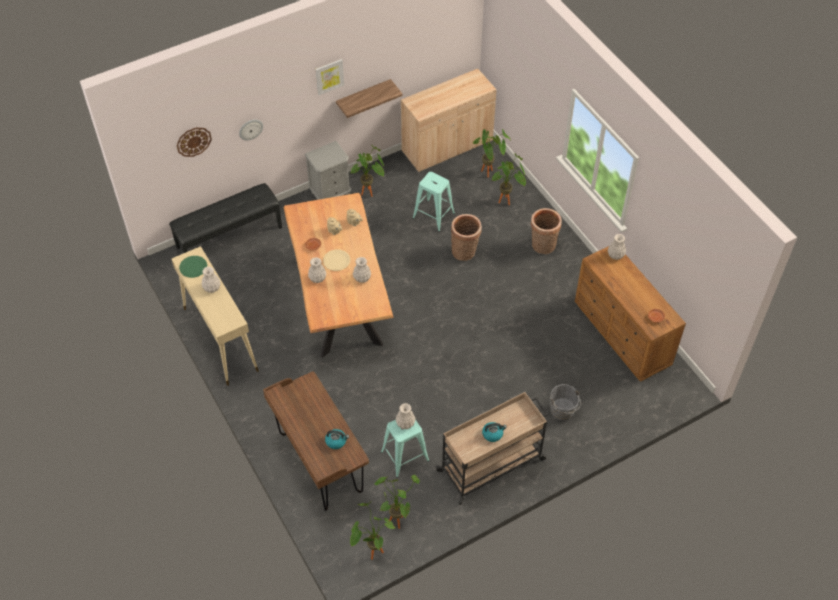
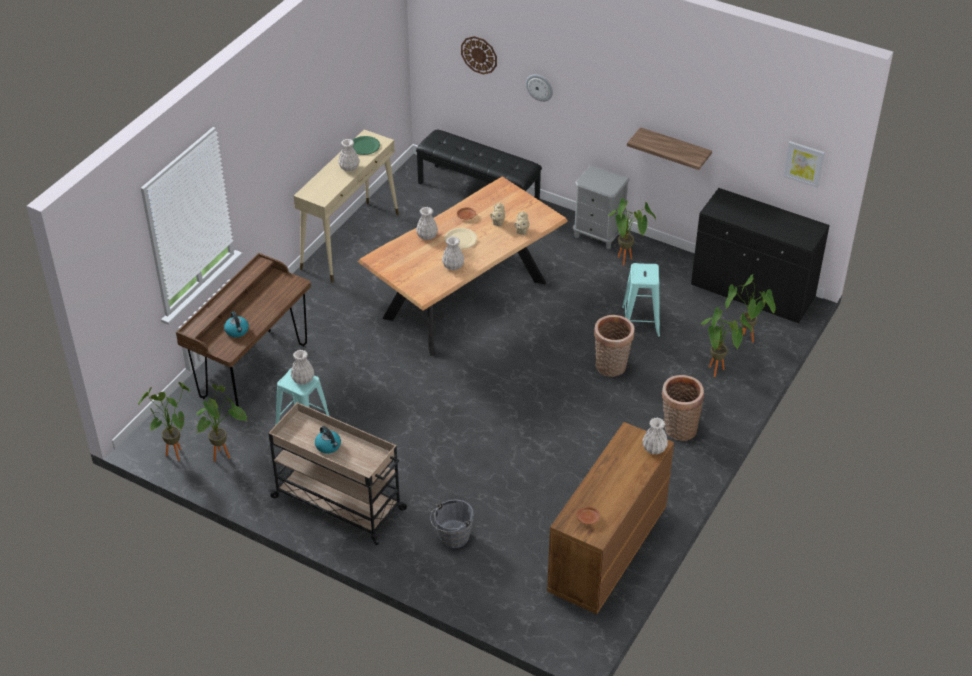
camera: 60 degrees right, 10 degrees down
picture [315,59,344,95] -> picture moved to [783,141,825,188]
beige cabinet [401,69,497,172] -> black cabinet [691,188,830,324]

